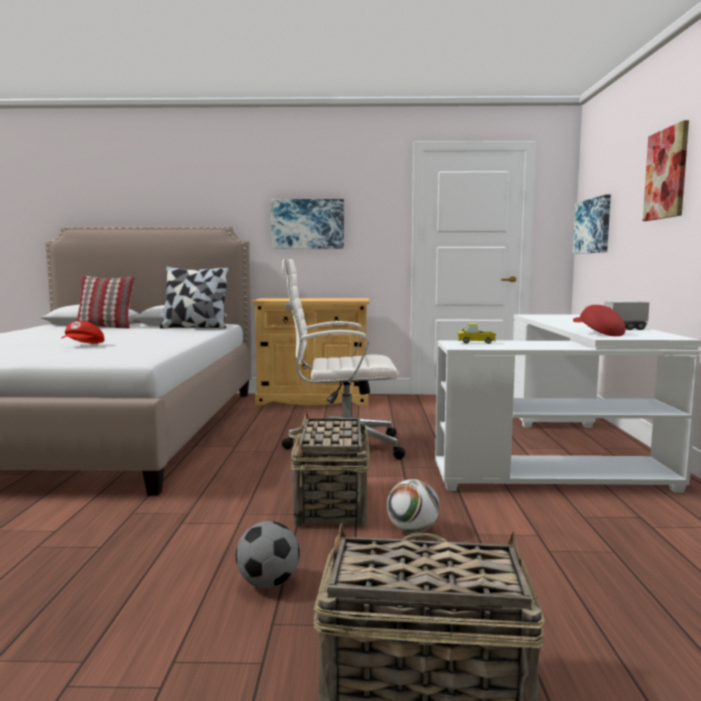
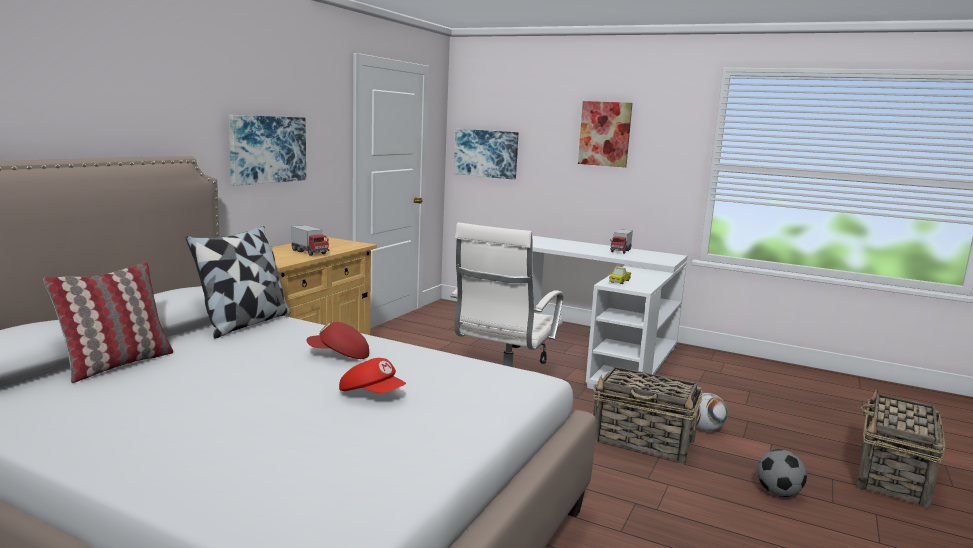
camera: 65 degrees left, 5 degrees up
red cap [573,304,625,336] -> red cap moved to [306,322,369,359]
none -> toy truck [291,225,329,256]

